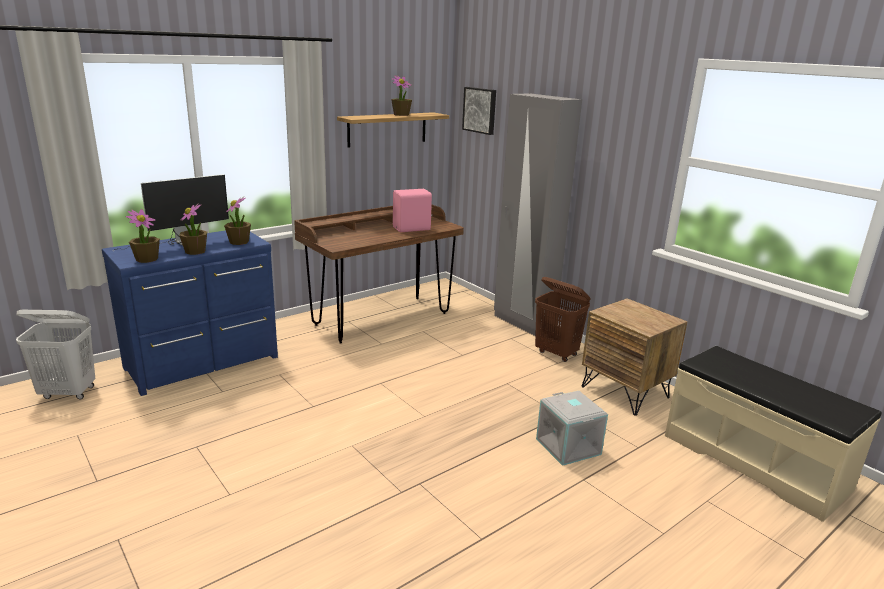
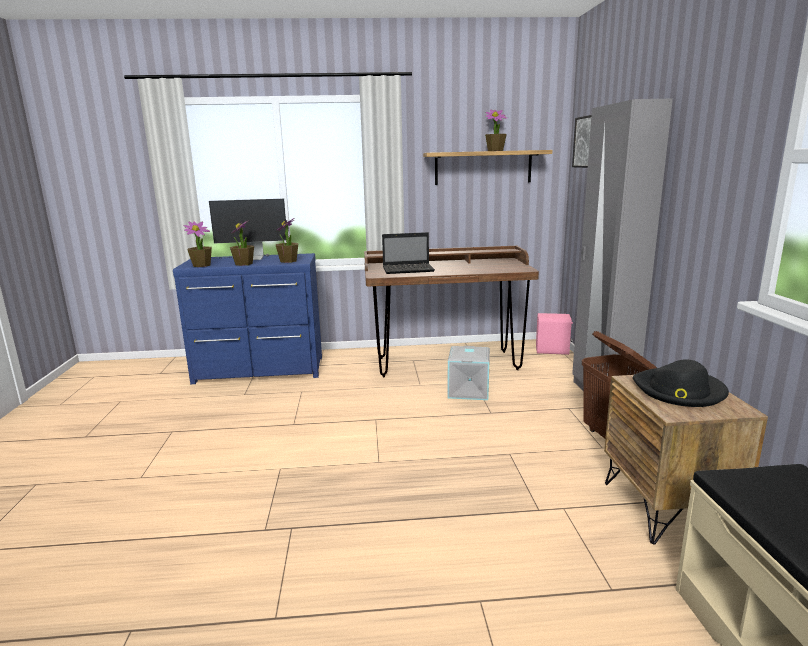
camera: 35 degrees right, 5 degrees down
white laundry basket [16,310,95,399] -> none
pink speaker [393,189,432,232] -> pink speaker moved to [536,313,573,355]
grey storage box [536,391,608,466] -> grey storage box moved to [448,346,490,400]
none -> laptop [382,232,435,274]
none -> black hat [633,360,729,407]

